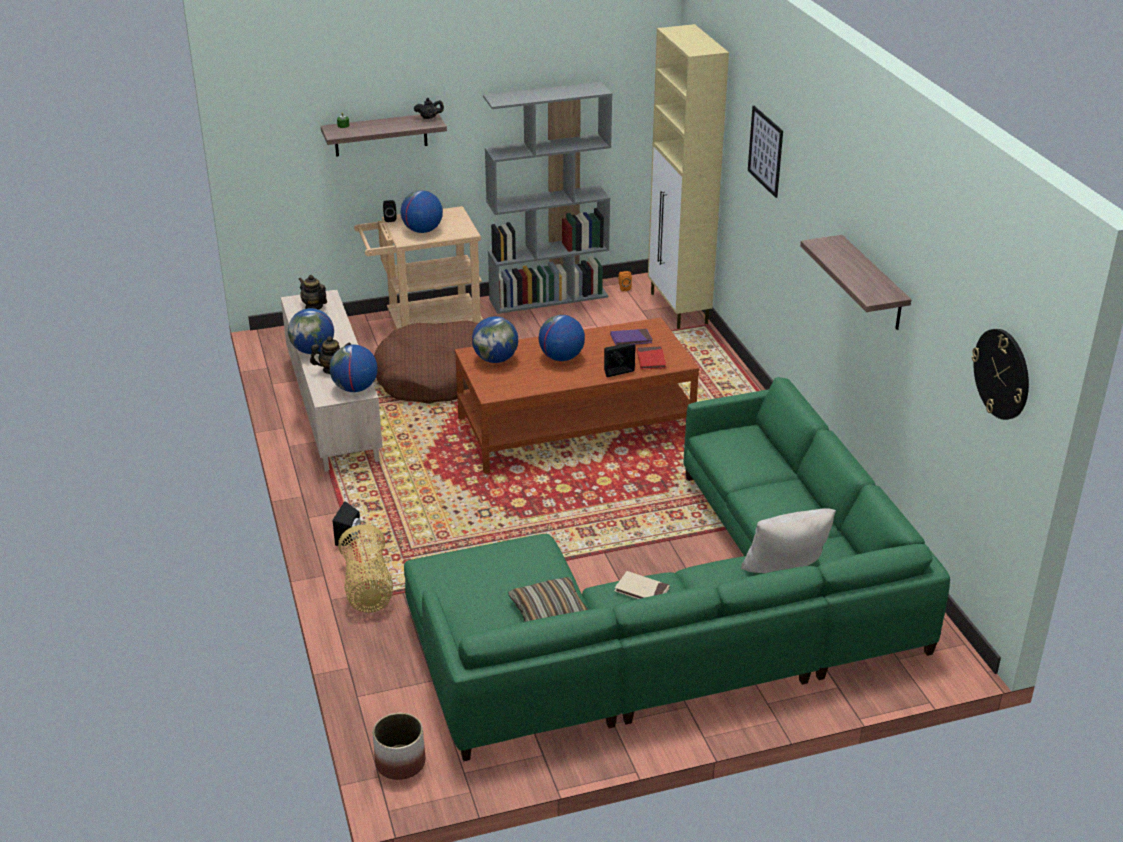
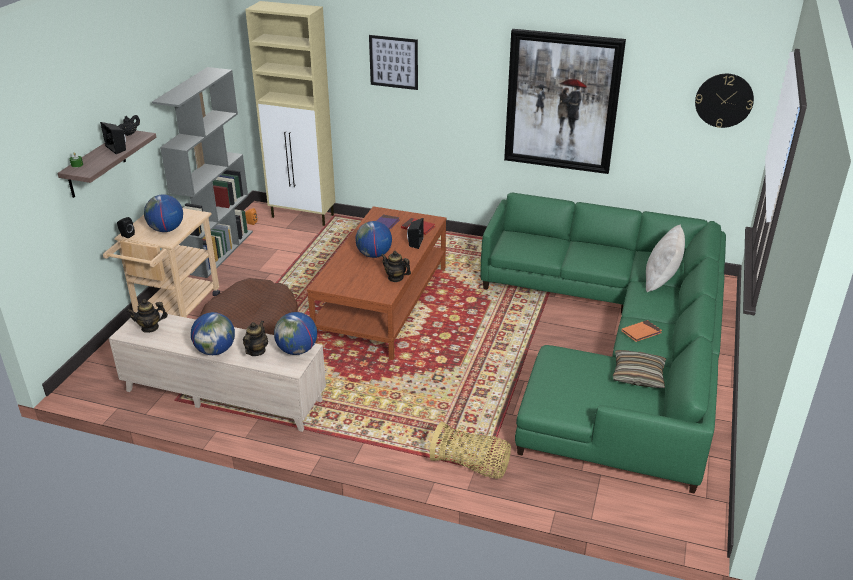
camera: 55 degrees left, 0 degrees up
black speaker [333,501,361,546] -> black speaker moved to [100,122,126,154]
planter [373,713,425,780] -> none
globe [472,316,518,363] -> none
beige book [614,571,670,599] -> orange book [621,320,662,342]
shelf [800,235,912,330] -> picture [504,29,626,174]
none -> teapot [381,251,411,282]

